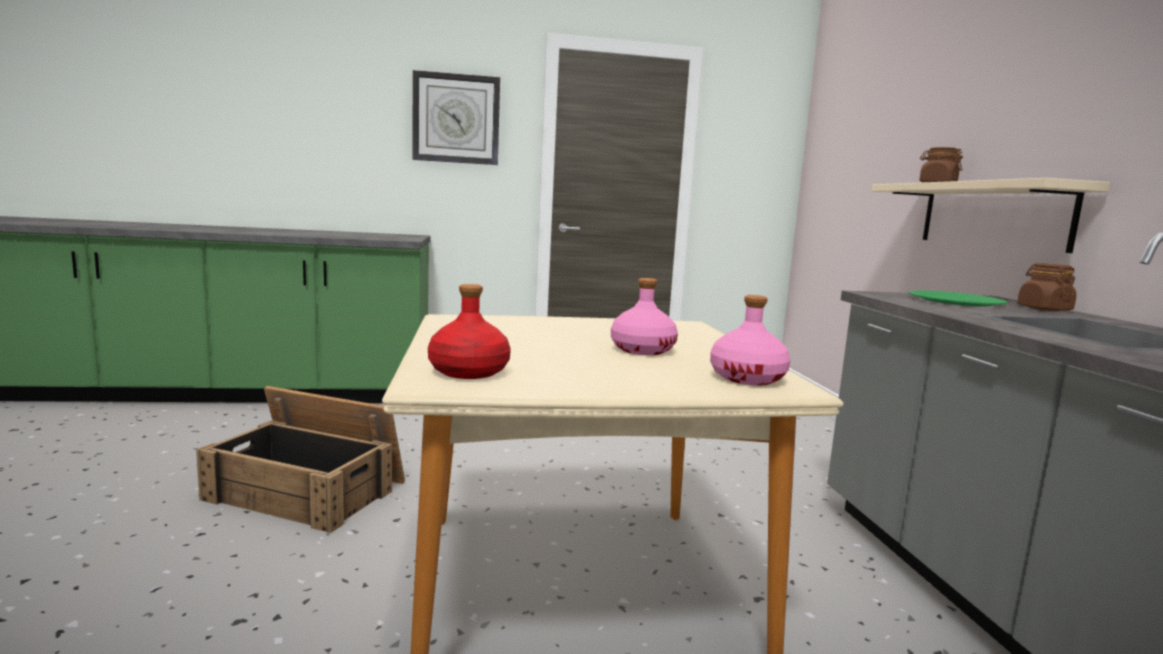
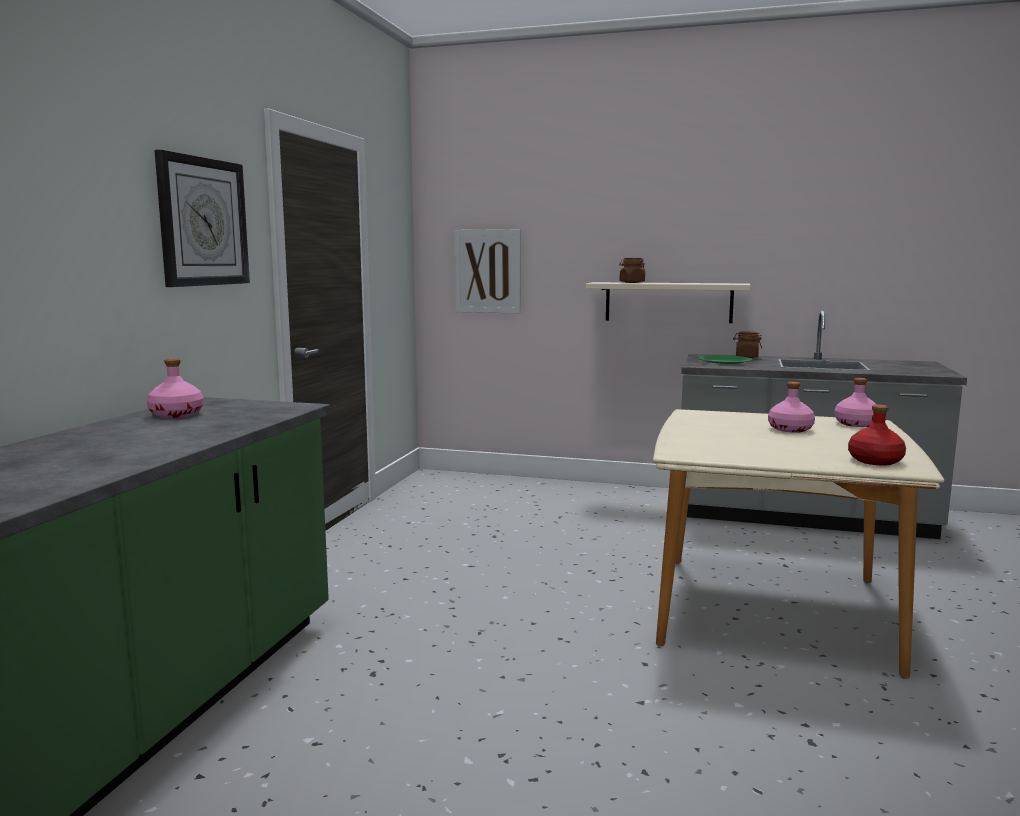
camera: 65 degrees left, 0 degrees up
crate [196,386,405,533] -> none
none -> pink bottle [147,358,204,418]
none -> picture [455,229,521,314]

